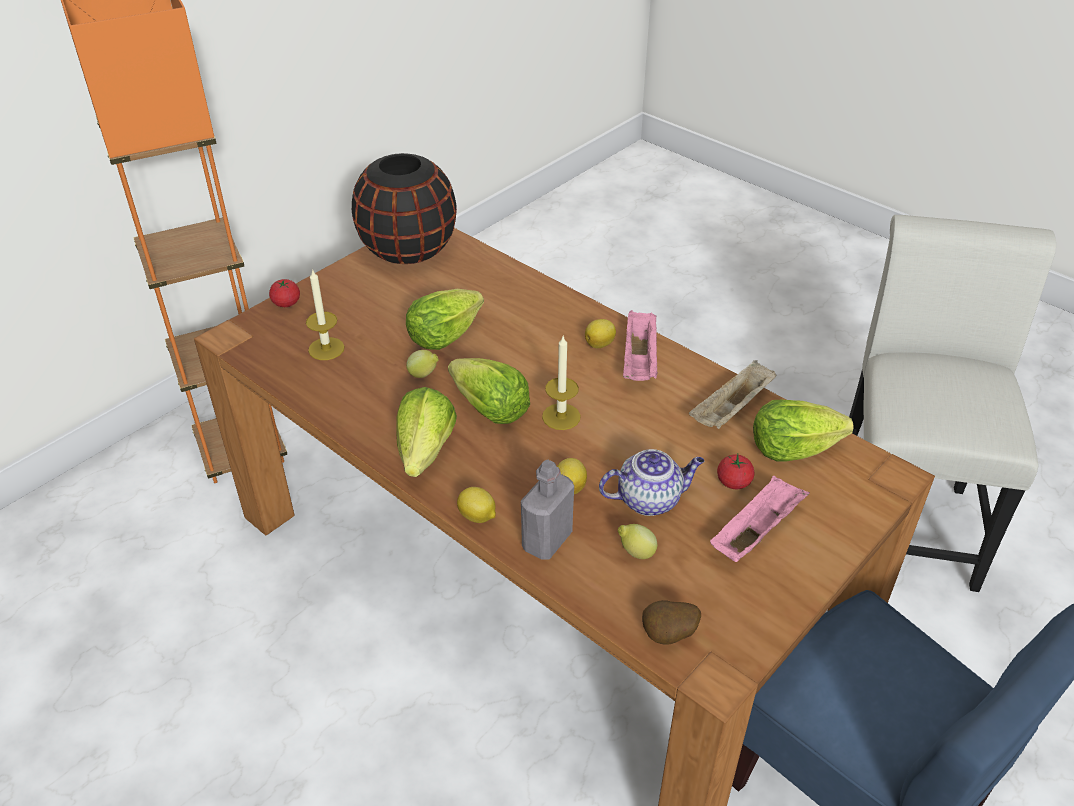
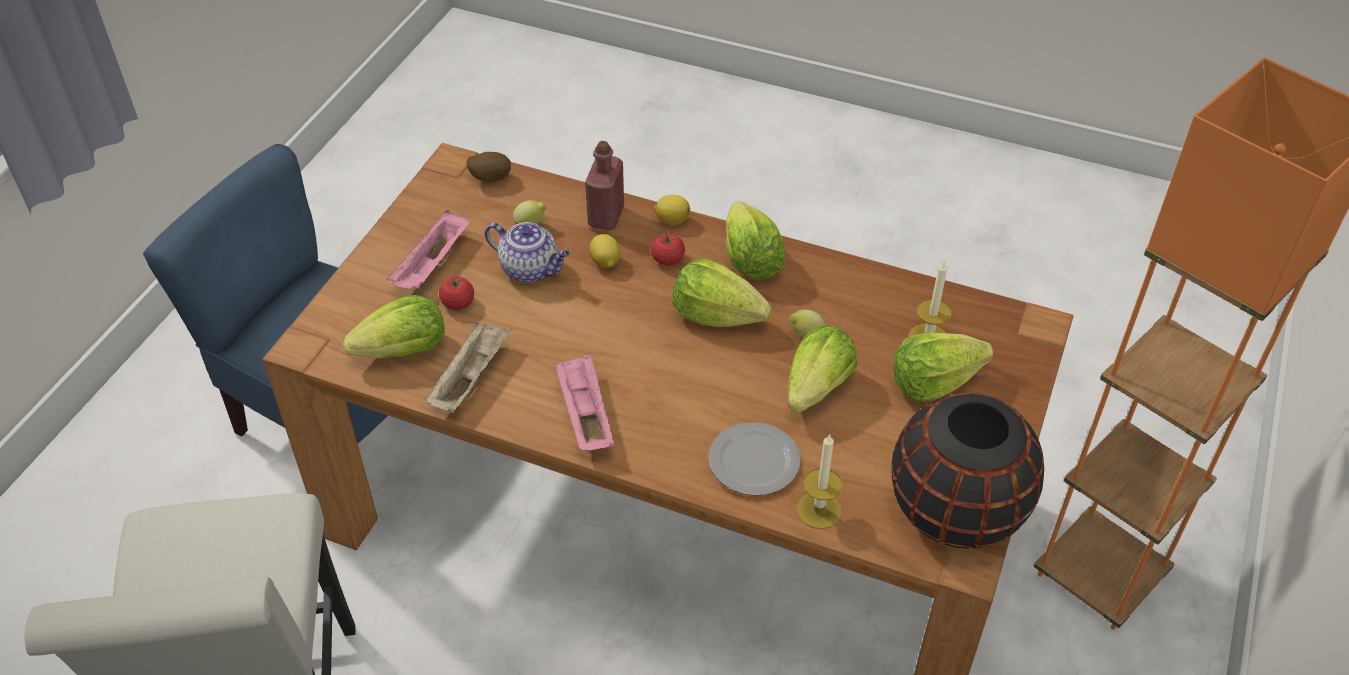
camera: 160 degrees right, 5 degrees up
tomato [269,279,300,307] -> tomato moved to [651,232,685,265]
grey bottle [521,460,574,560] -> red bottle [585,141,624,230]
candle [542,336,581,430] -> candle moved to [797,433,842,529]
lemon [585,319,616,348] -> none
teapot [599,449,704,516] -> teapot turned 120 degrees counterclockwise [485,222,570,283]
none -> plate [709,422,801,496]
none -> lettuce [894,332,993,402]

